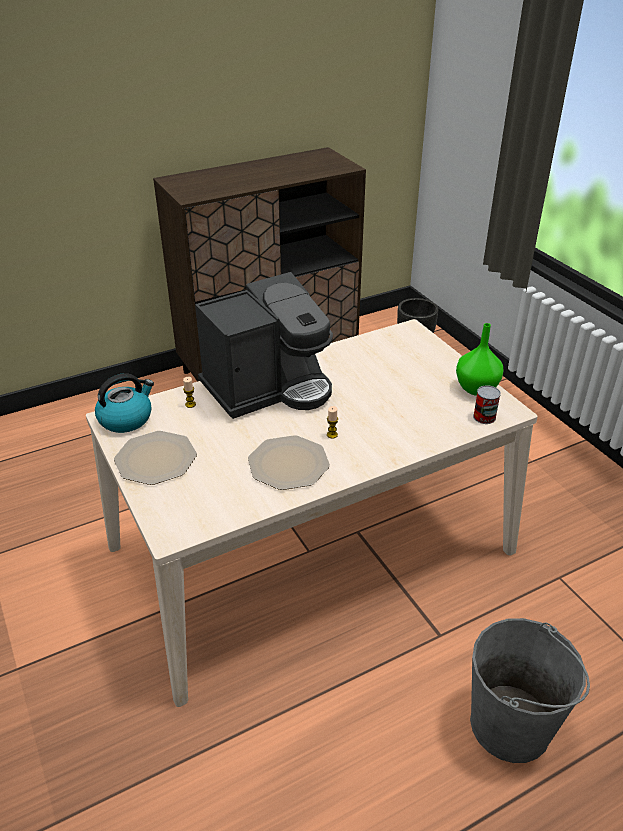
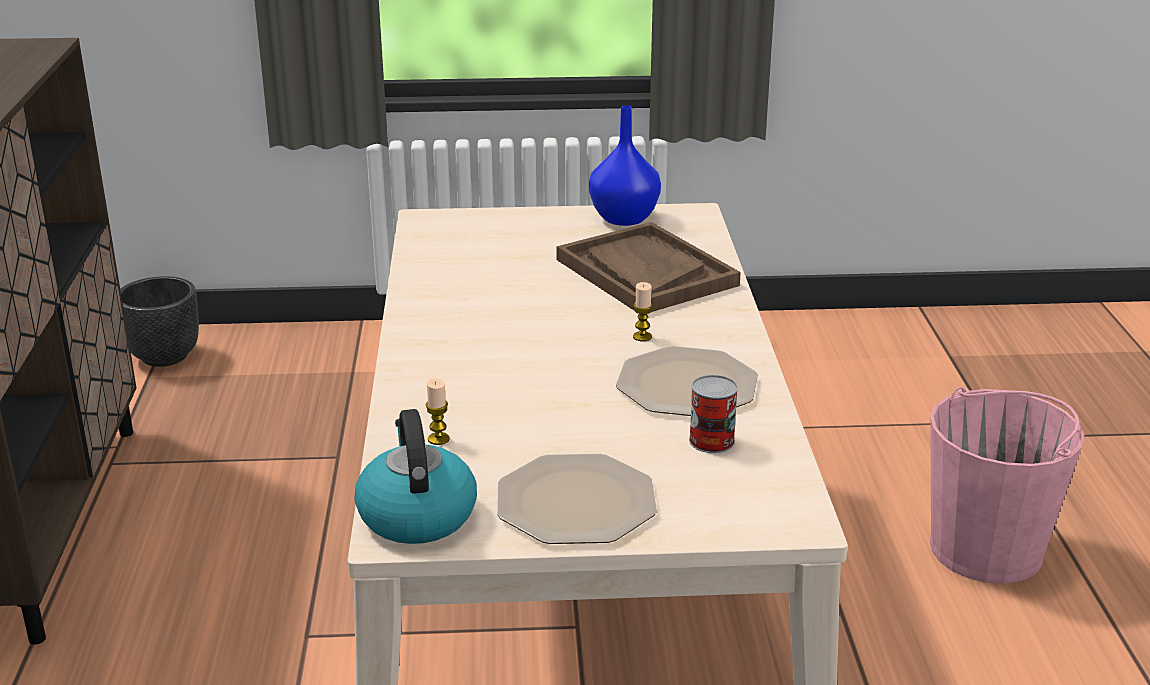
camera: 65 degrees left, 10 degrees down
coffee machine [195,272,333,419] -> none
green vase [456,323,504,396] -> blue vase [589,105,661,226]
grey bucket [470,618,590,763] -> pink bucket [930,387,1084,584]
can [473,385,501,424] -> can moved to [689,375,738,453]
none -> brown tray [556,222,741,312]

